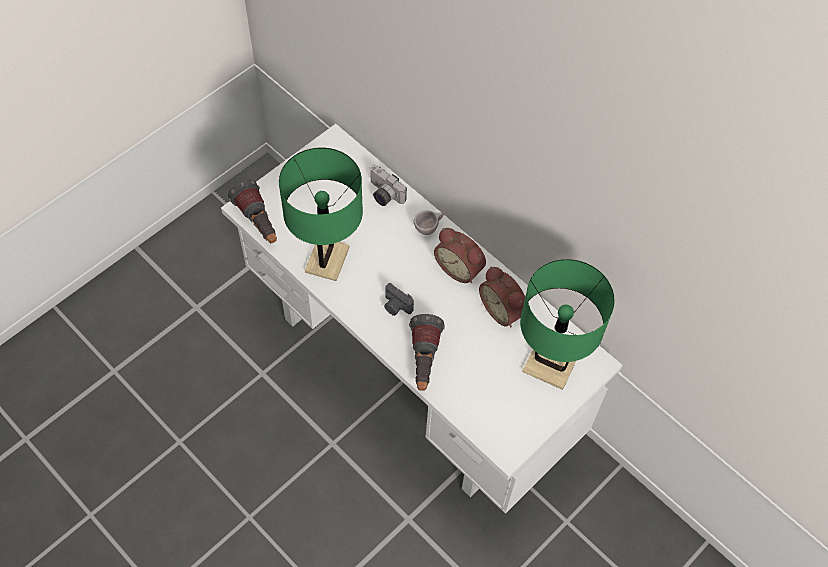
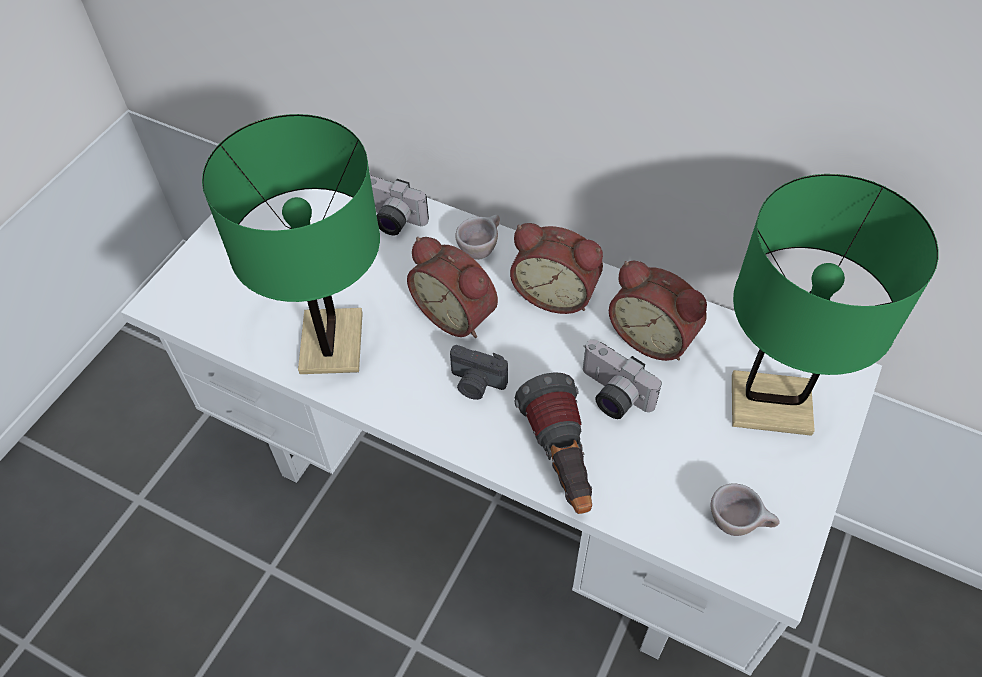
camera: 15 degrees left, 5 degrees down
flashlight [228,179,277,243] -> none
none -> alarm clock [407,237,498,338]
none -> camera [583,339,662,419]
none -> beige cup [710,483,780,536]

